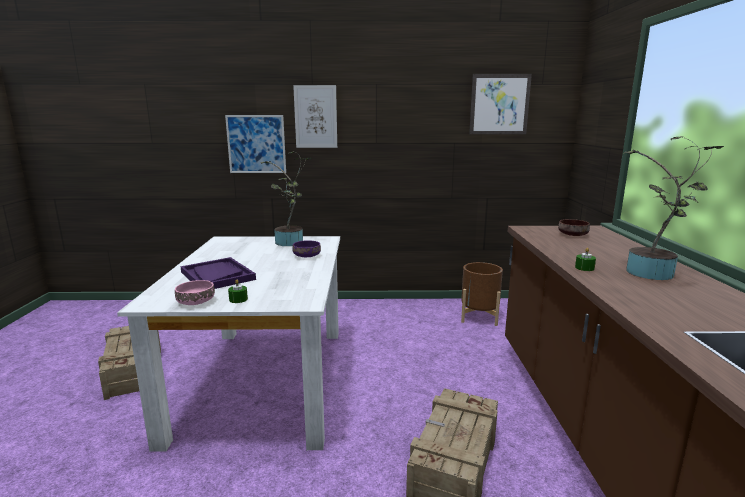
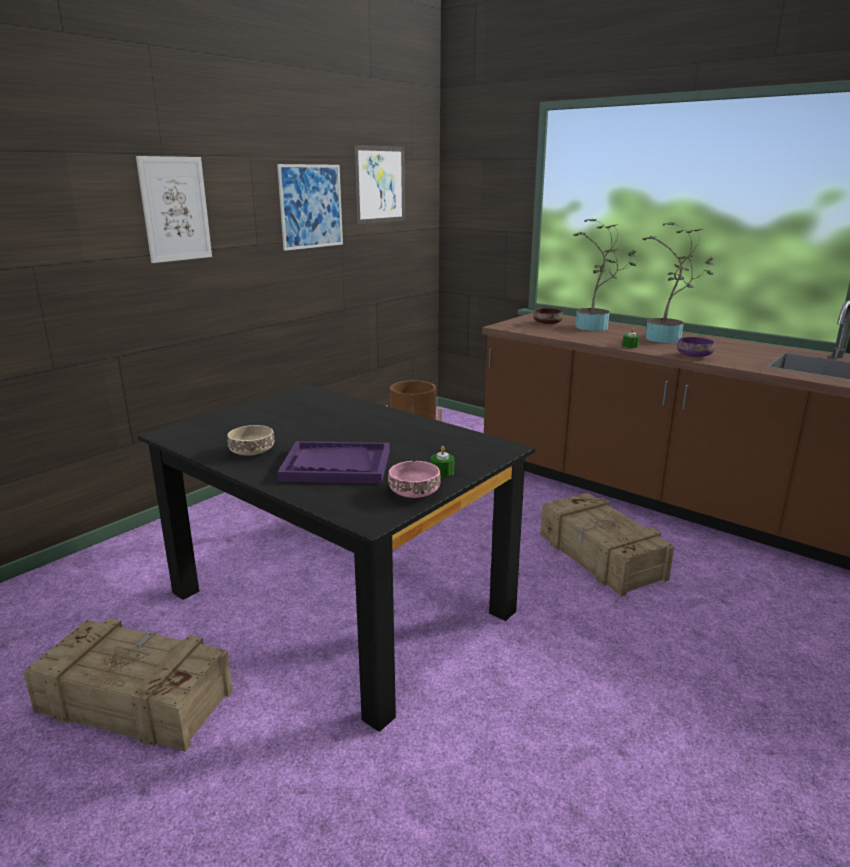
camera: 50 degrees left, 5 degrees up
white dining table [117,236,340,452] -> black dining table [137,384,535,732]
picture [225,115,286,173] -> picture moved to [277,164,343,251]
potted plant [261,151,312,246] -> potted plant moved to [573,218,636,331]
purple bowl [292,240,321,257] -> purple bowl moved to [677,337,715,357]
none -> beige bowl [227,425,275,456]

